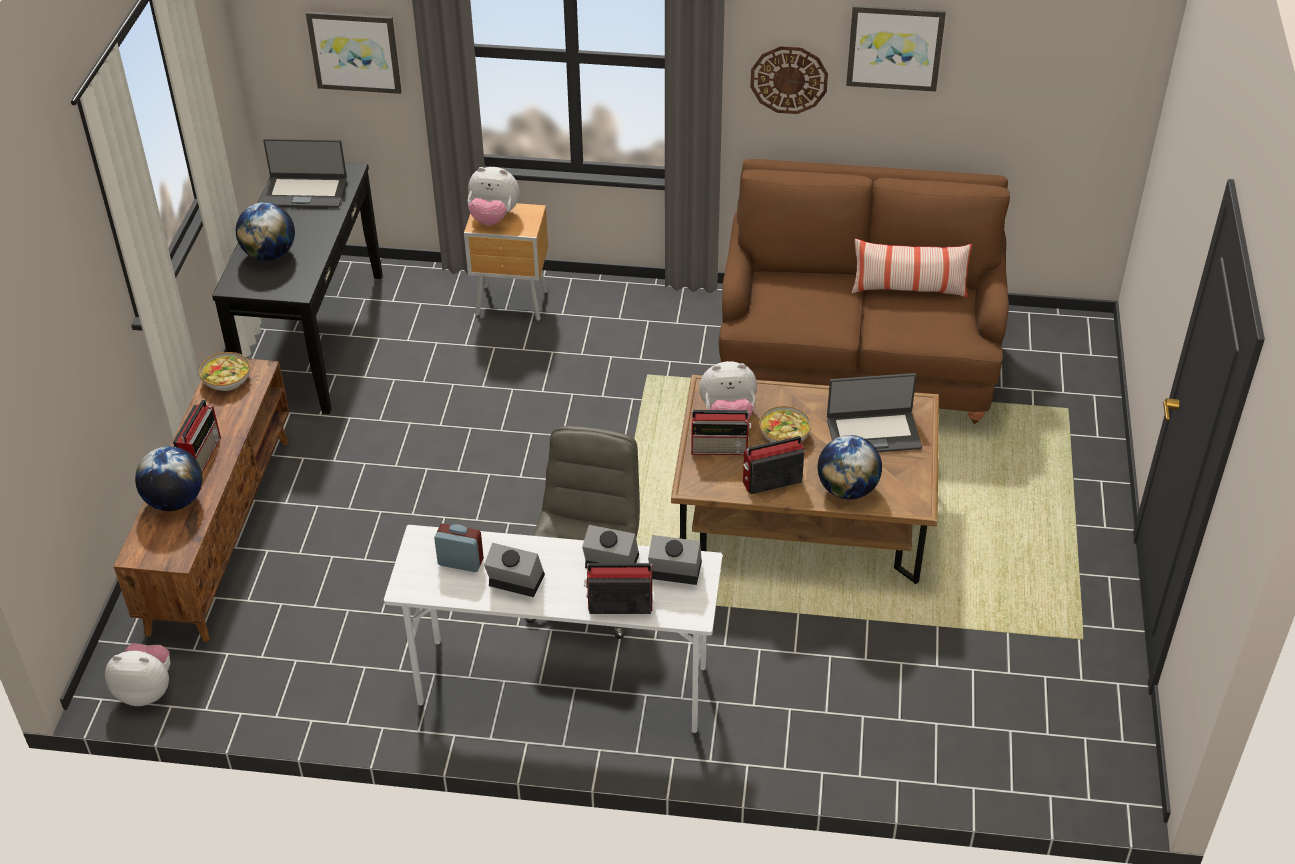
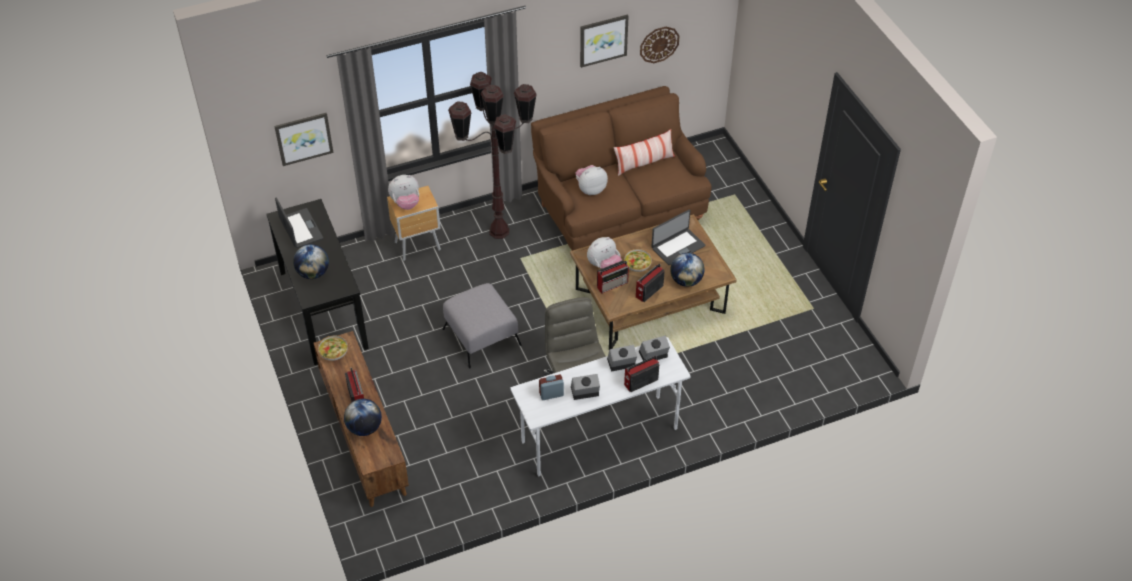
camera: 30 degrees left, 5 degrees up
plush toy [105,643,171,706] -> plush toy moved to [576,165,608,195]
laptop [262,138,347,208] -> laptop turned 90 degrees counterclockwise [275,197,323,248]
wall clock [750,46,828,114] -> wall clock moved to [640,27,680,63]
none -> grey ottoman [442,283,521,368]
none -> brown floor lamp [448,72,537,239]

